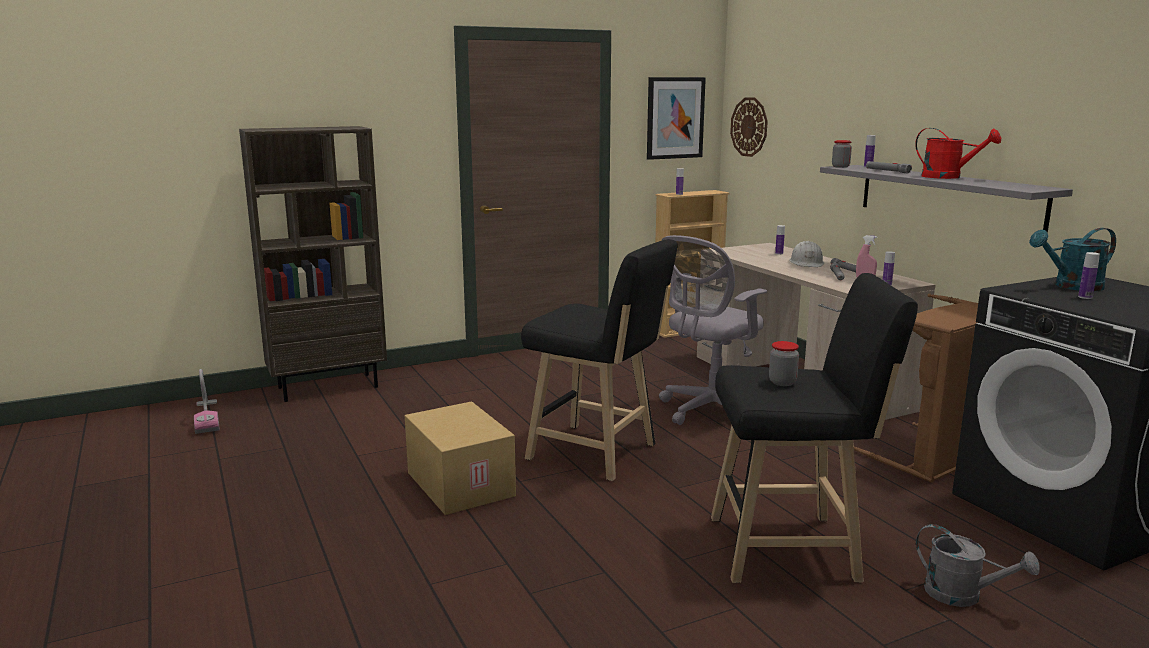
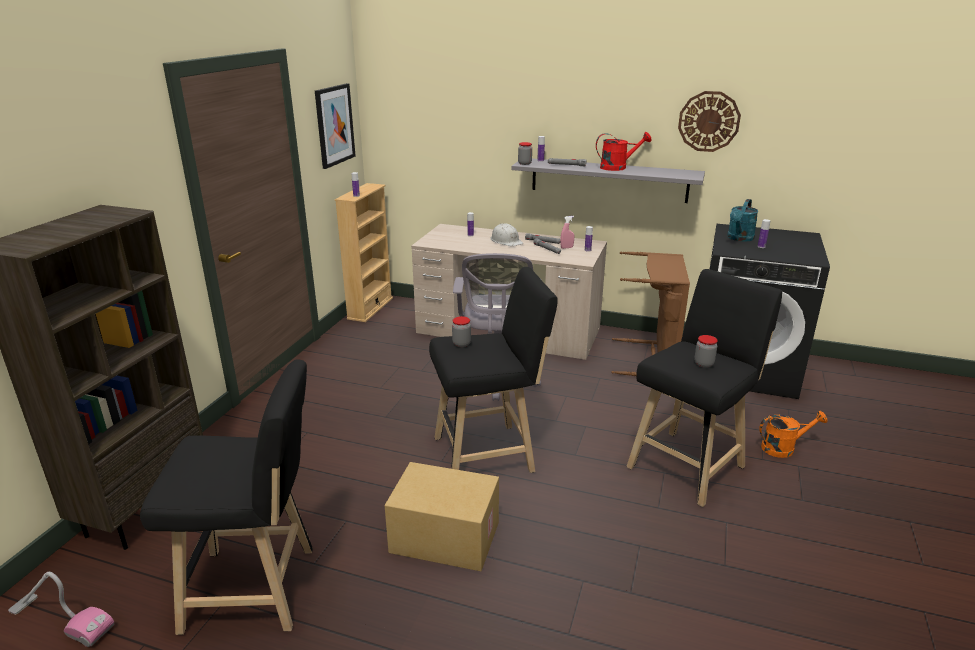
camera: 45 degrees left, 10 degrees up
wall clock [730,97,768,157] -> wall clock moved to [678,91,741,152]
grey watering can [916,524,1040,607] -> orange watering can [759,411,827,458]
none -> black stool [140,359,313,635]
none -> jar [452,316,471,347]

